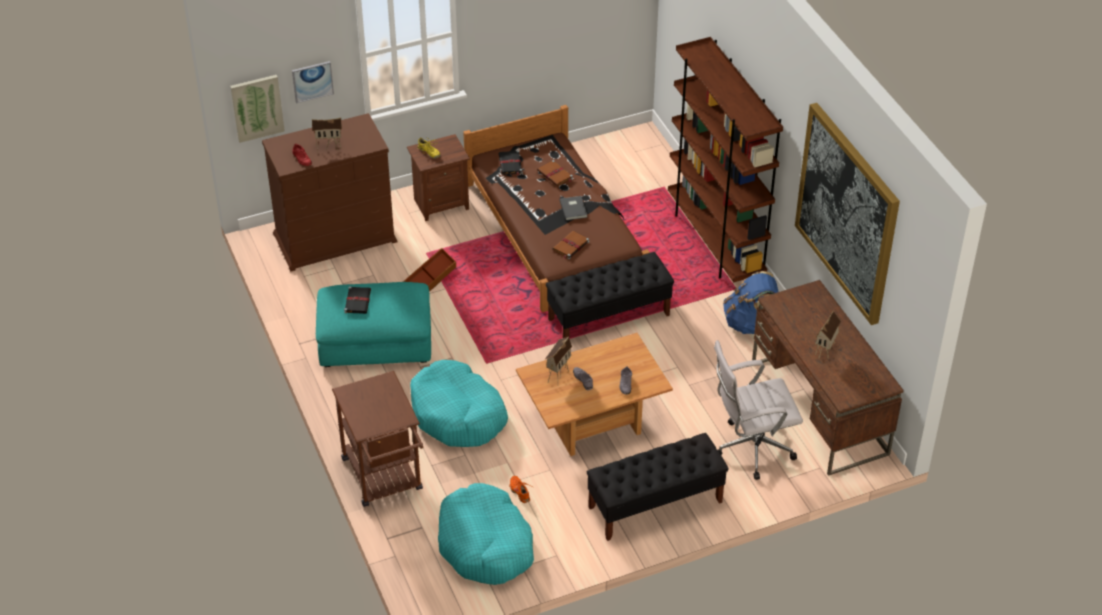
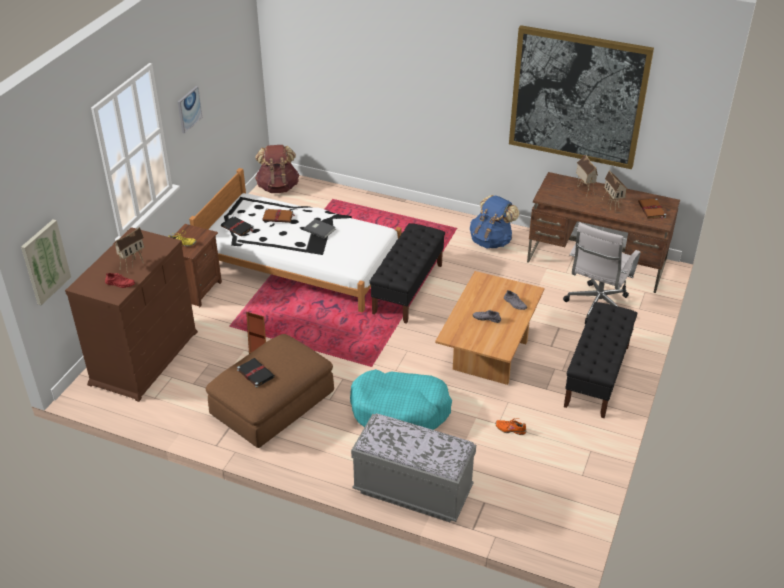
camera: 45 degrees left, 5 degrees down
picture [292,61,334,103] -> picture moved to [178,86,202,133]
turquoise ottoman [316,282,431,367] -> brown ottoman [206,334,334,448]
brown cart [332,371,423,507] -> grey bench [351,413,476,522]
turquoise dog bed [438,483,534,585] -> none
brown bed [463,105,650,312] -> white bed [189,168,402,313]
toy house [545,336,572,382] -> toy house moved to [576,155,598,197]
brown book [552,231,589,259] -> brown book moved to [638,198,666,220]
brown bookcase [668,37,783,283] -> none
none -> brown backpack [255,145,299,193]

